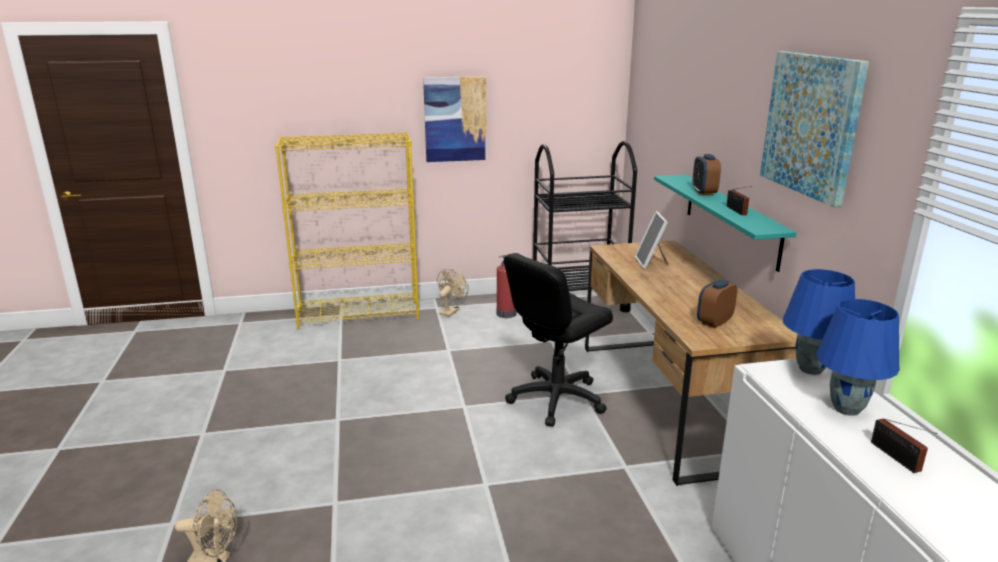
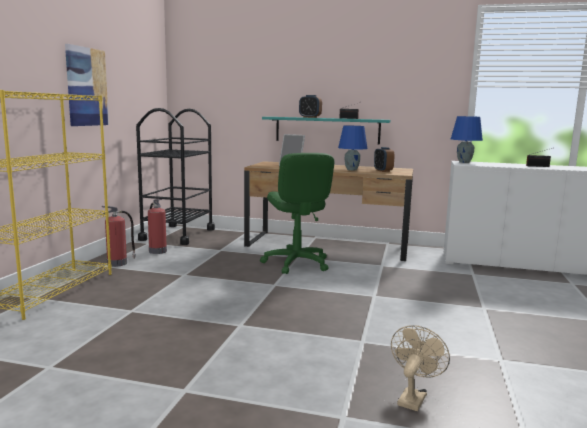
camera: 65 degrees left, 10 degrees down
beige fan [437,269,468,317] -> fire extinguisher [101,206,136,267]
black office chair [504,253,613,427] -> green office chair [260,153,334,274]
picture [760,51,869,207] -> none
blue table lamp [816,299,899,416] -> blue table lamp moved to [338,126,367,171]

